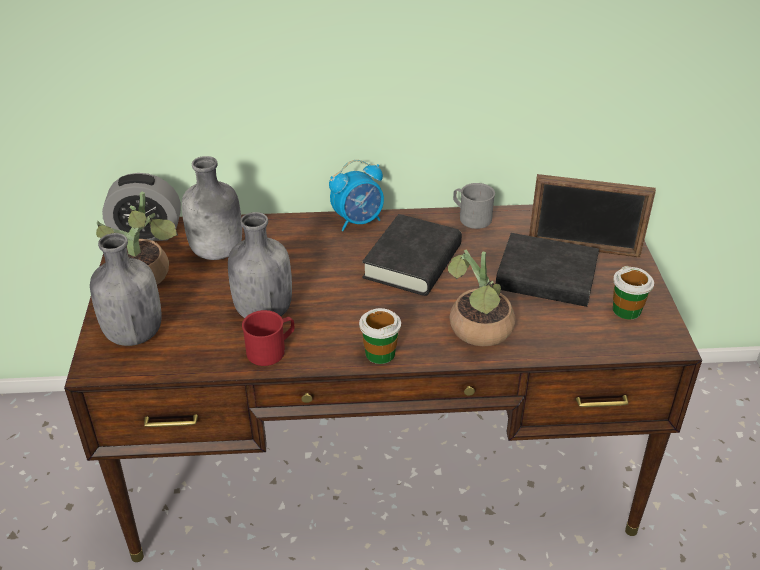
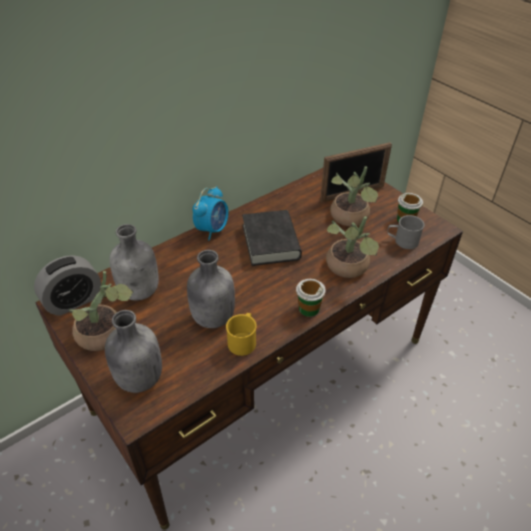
camera: 35 degrees left, 5 degrees up
red mug [242,310,294,366] -> yellow mug [226,313,257,356]
grey mug [453,183,495,229] -> grey mug moved to [388,215,425,249]
black book [496,233,599,307] -> potted plant [331,166,378,226]

